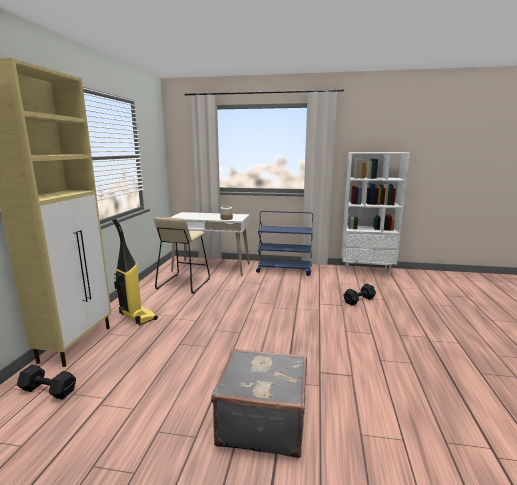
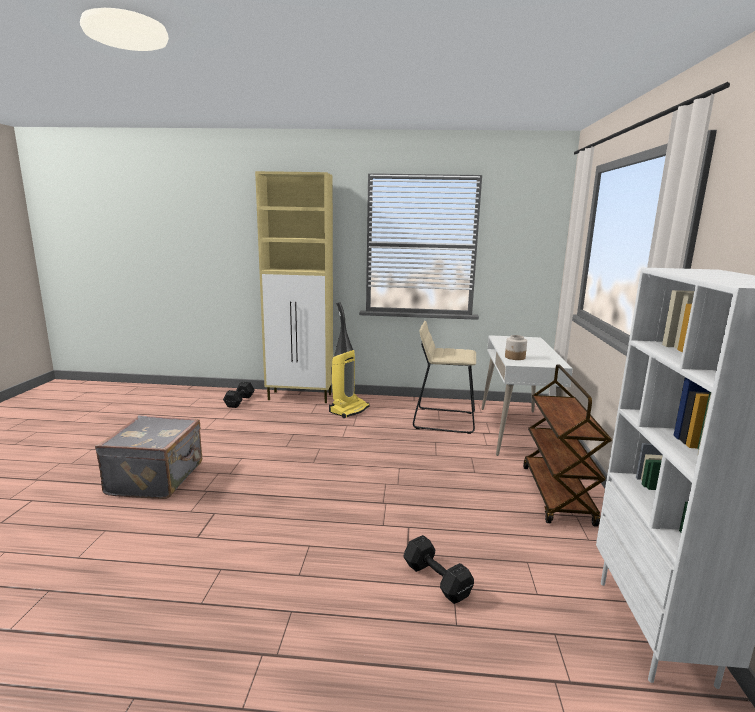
camera: 85 degrees right, 0 degrees up
blue cart [256,211,313,276] -> brown cart [523,364,612,527]

